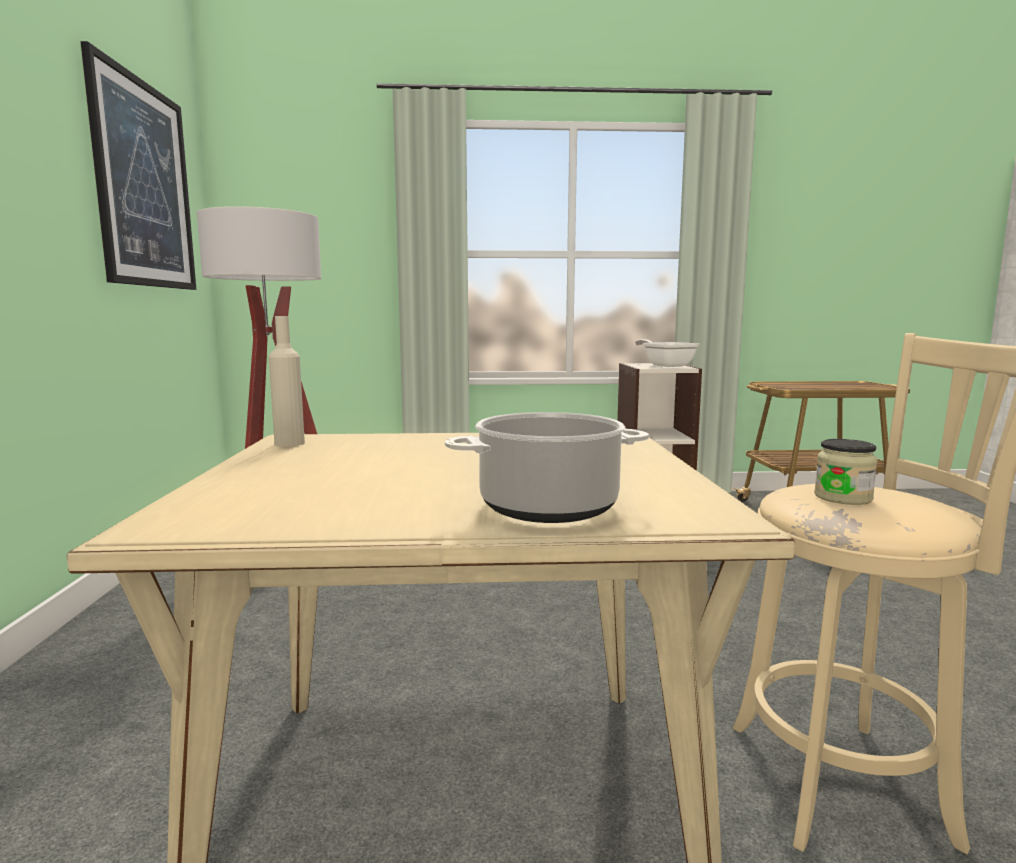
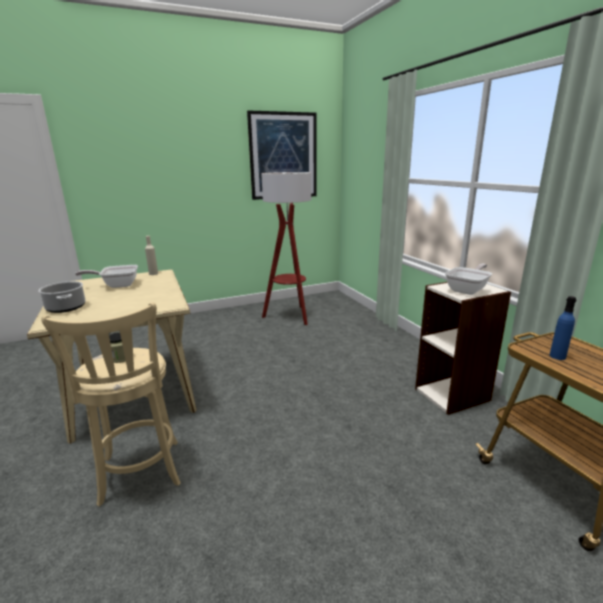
camera: 70 degrees right, 10 degrees up
none -> frying pan [75,265,138,288]
none -> blue bottle [550,296,576,360]

